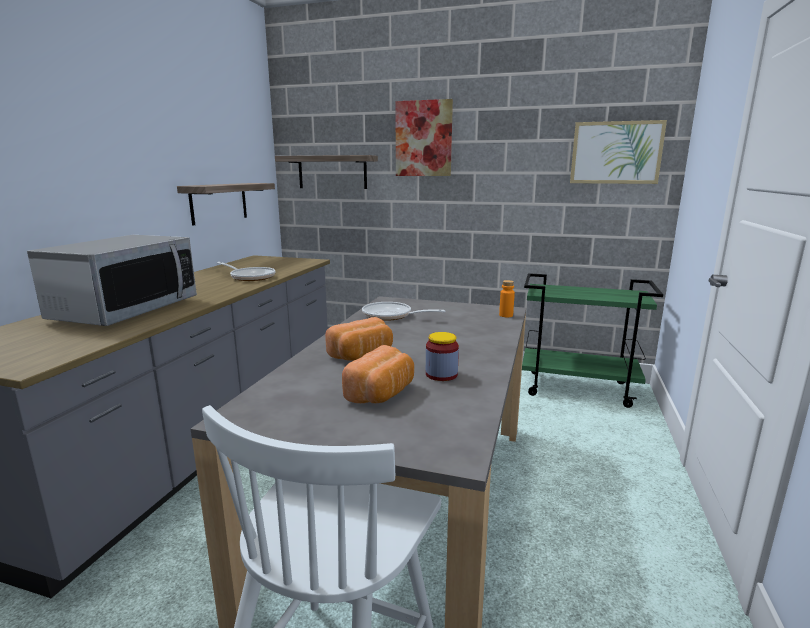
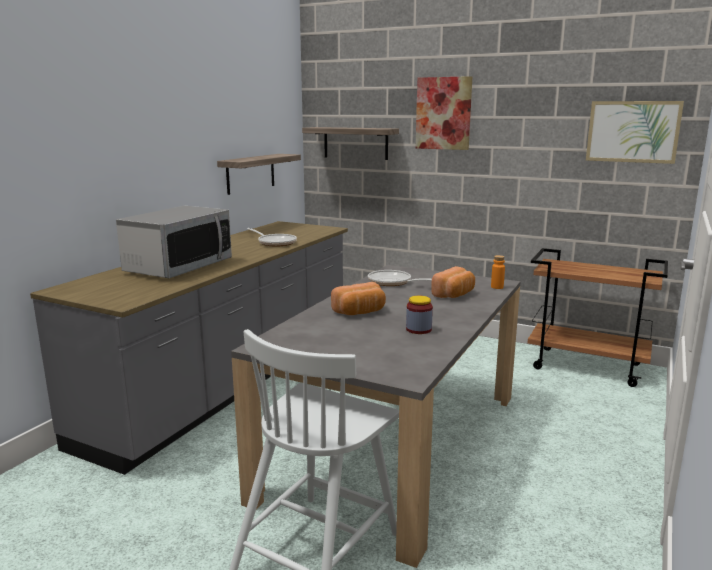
camera: 10 degrees right, 0 degrees up
bread [342,345,414,403] -> bread moved to [431,266,475,298]
green cart [522,273,663,408] -> brown cart [528,248,668,387]

